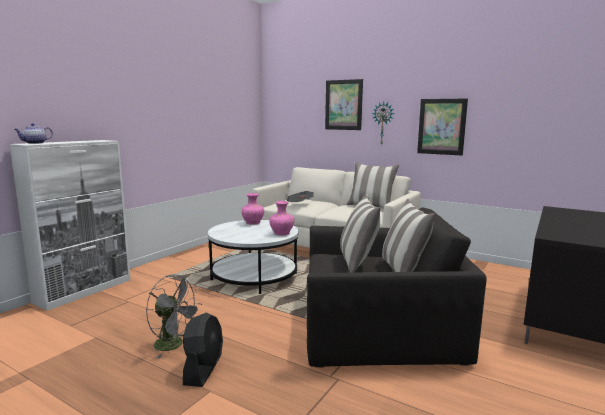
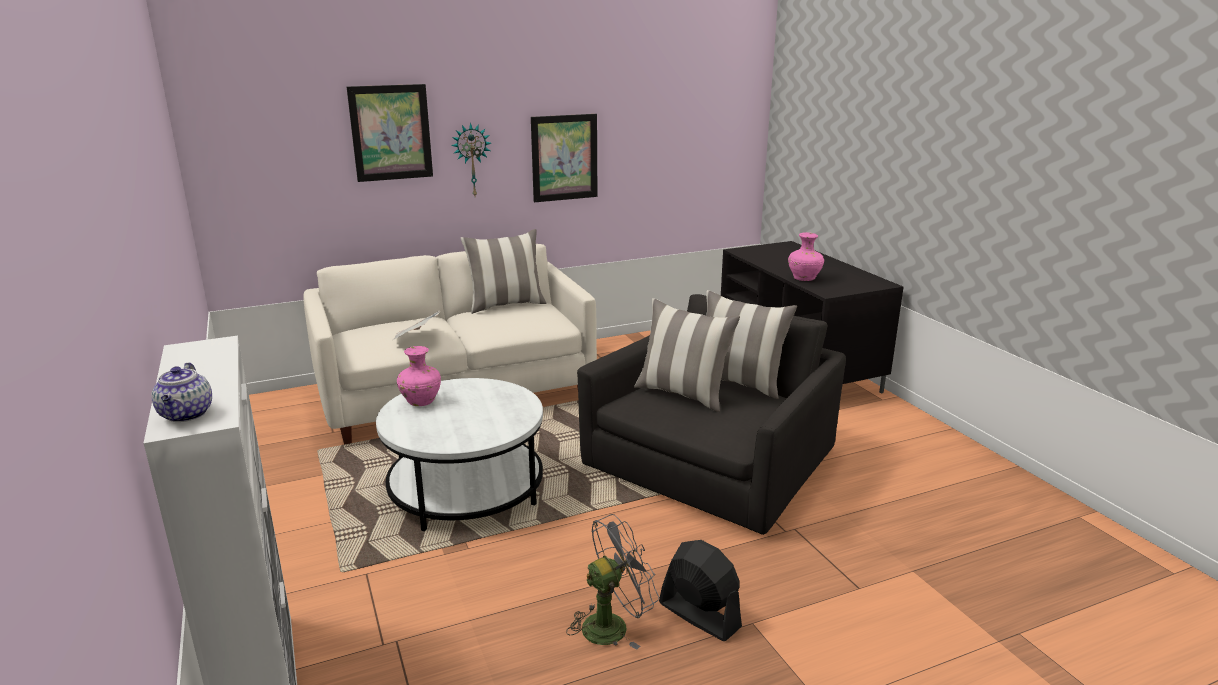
camera: 55 degrees left, 10 degrees up
pink vase [269,201,295,235] -> pink vase moved to [788,232,824,281]

